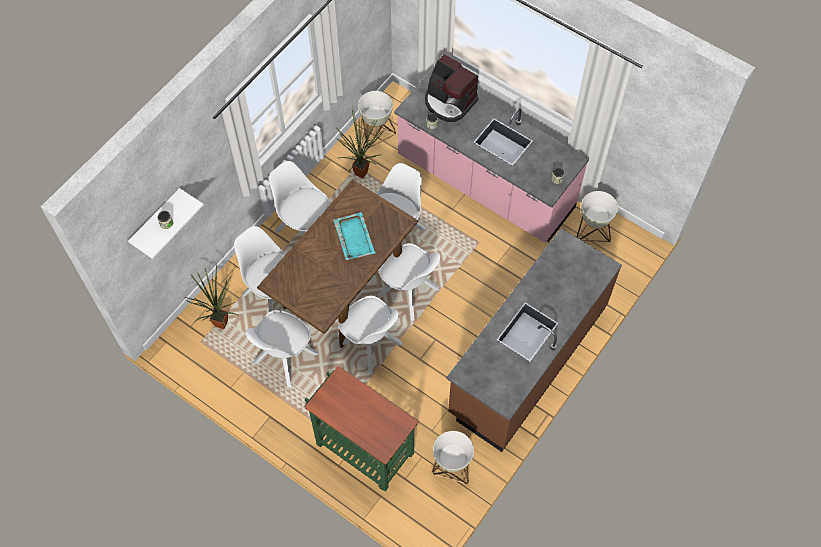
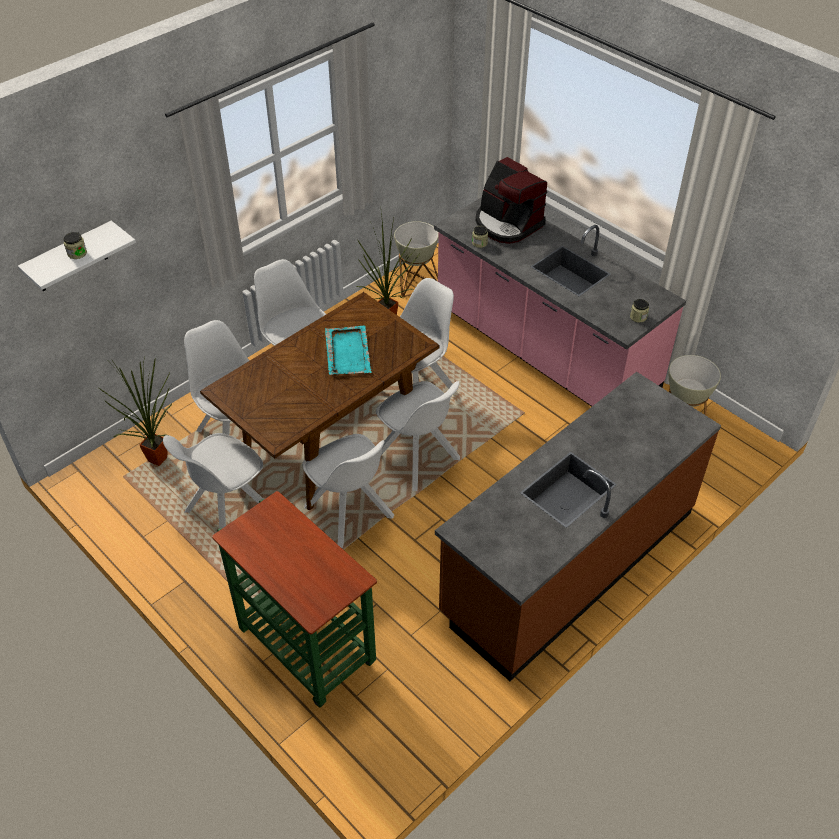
camera: 10 degrees right, 15 degrees down
planter [432,431,474,484] -> none

